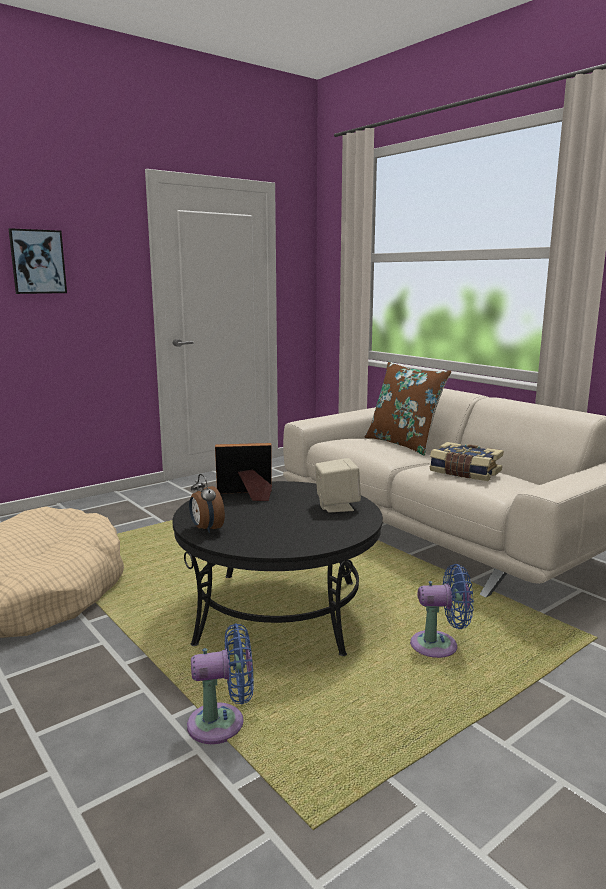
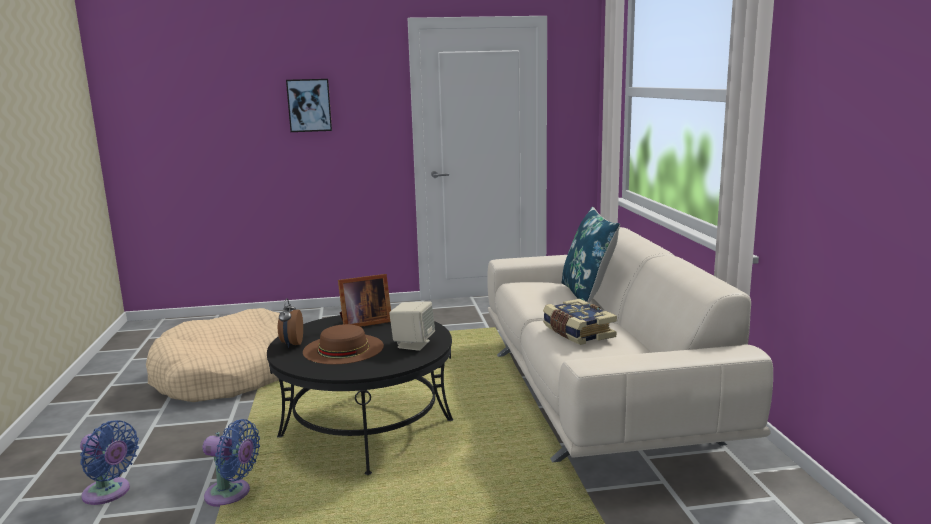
camera: 30 degrees right, 0 degrees up
picture frame [215,443,272,501] -> picture frame turned 135 degrees clockwise [338,274,391,327]
brown pillow [365,361,452,456] -> blue pillow [561,207,620,303]
blue fan [410,564,474,658] -> blue fan moved to [80,420,139,505]
none -> brown hat [303,324,384,364]

